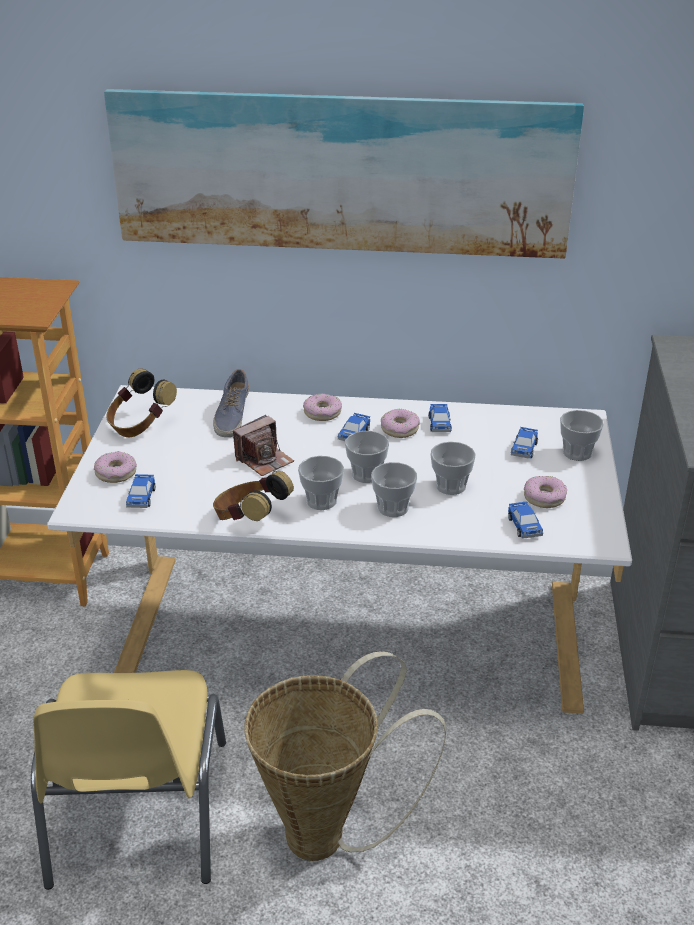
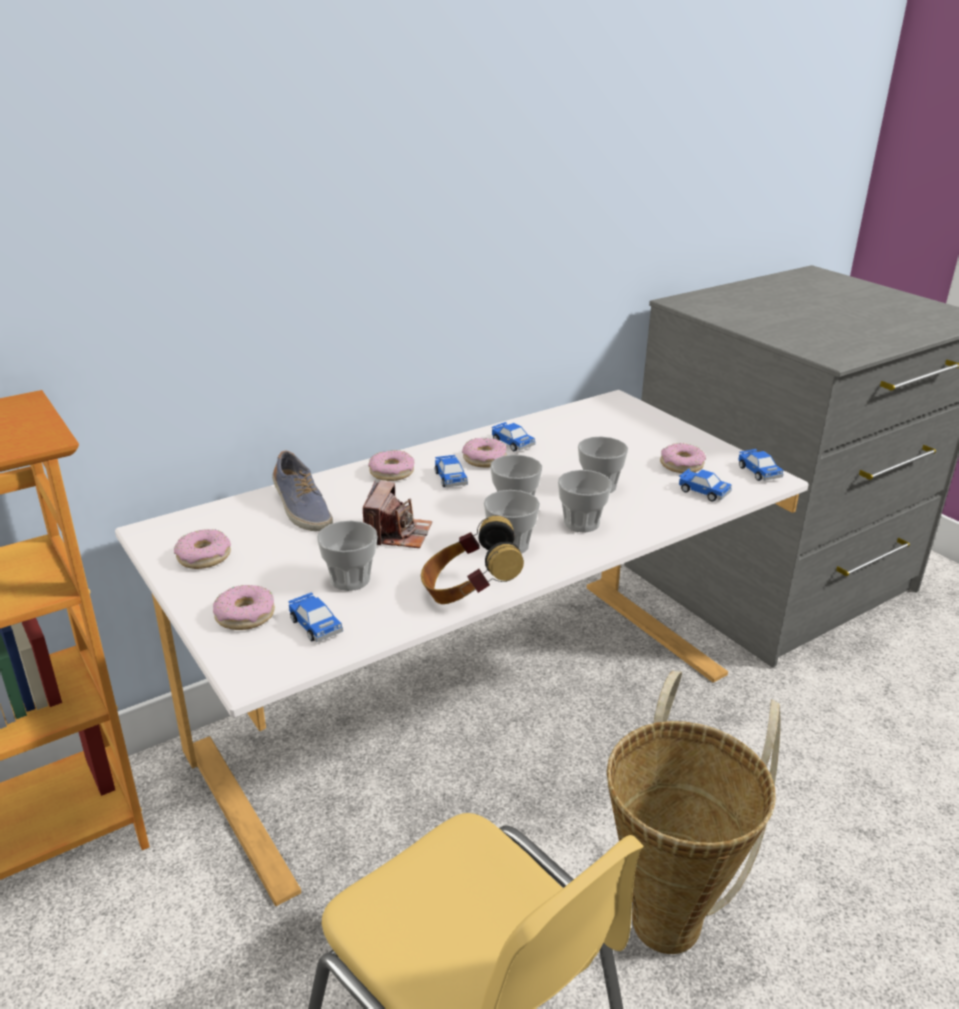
camera: 40 degrees left, 5 degrees down
picture [104,89,584,258] -> none
headphones [106,368,177,437] -> donut [174,529,231,569]
toy car [511,427,538,459] -> toy car moved to [738,449,783,481]
cup [560,410,604,461] -> cup moved to [317,520,377,591]

